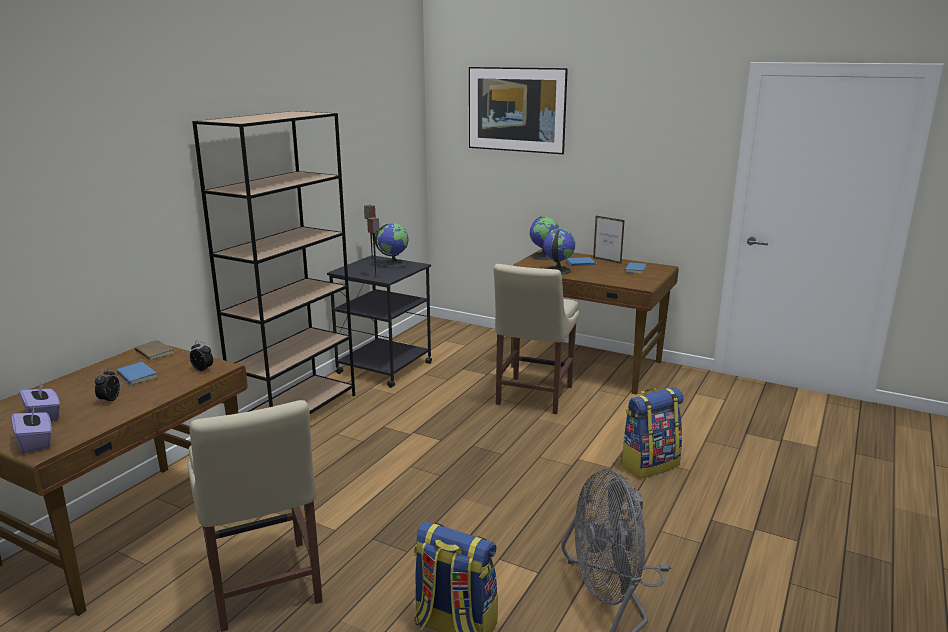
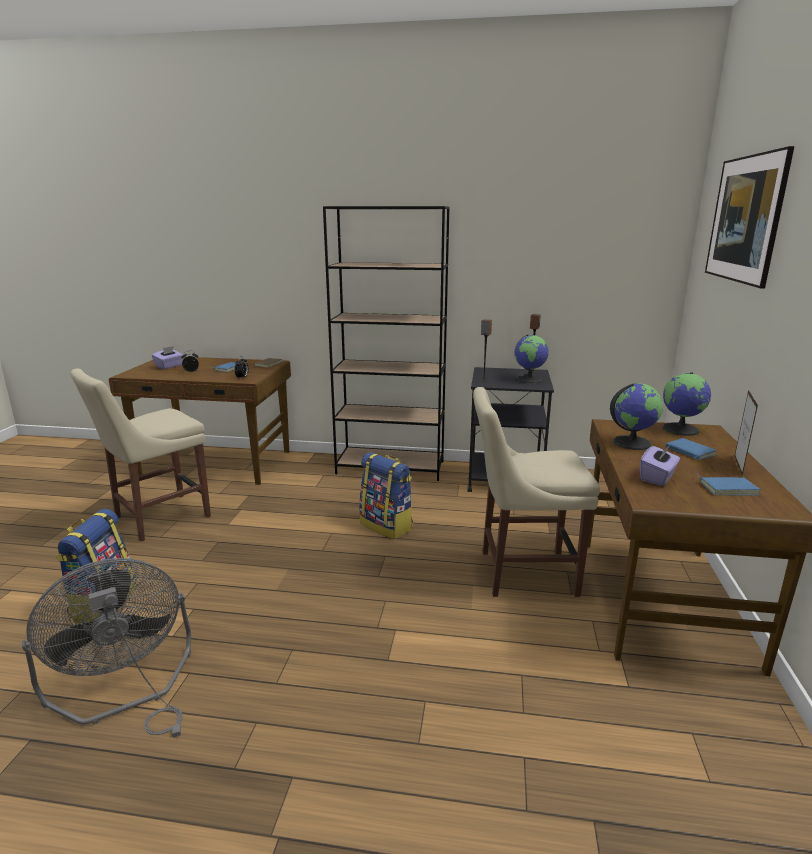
camera: 70 degrees right, 0 degrees up
purple tissue box [12,407,52,454] -> purple tissue box moved to [640,444,680,486]
backpack [620,387,683,479] -> backpack moved to [359,452,413,539]

